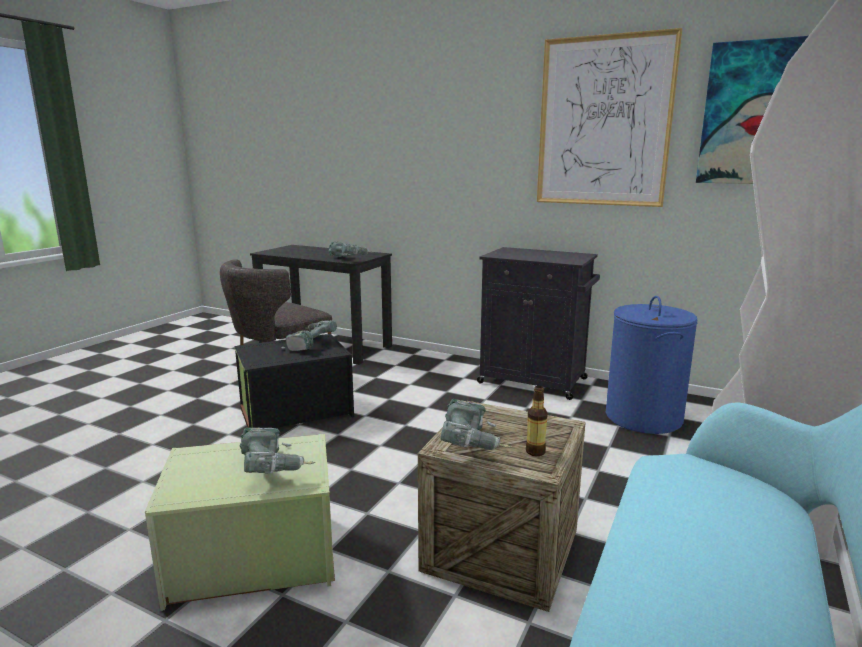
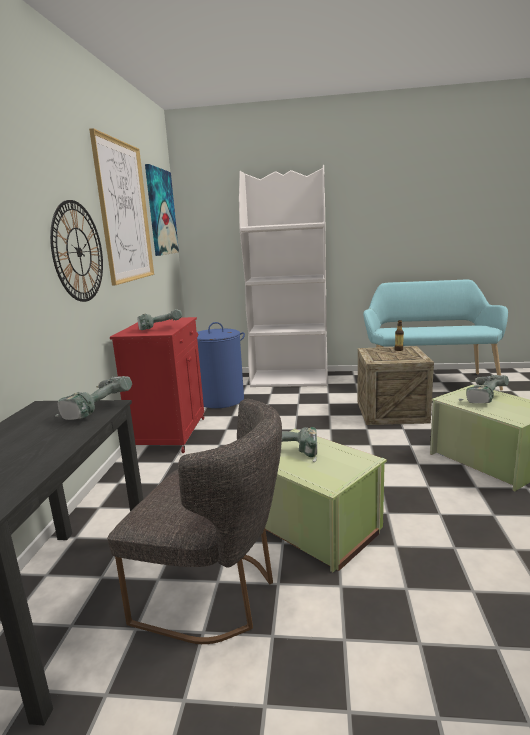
camera: 110 degrees left, 0 degrees up
black storage box [234,334,354,428] -> green storage box [265,429,387,572]
power drill [440,399,511,450] -> power drill moved to [137,309,182,330]
black cabinet [477,247,600,400] -> red cabinet [110,317,204,453]
none -> wall clock [50,200,103,302]

